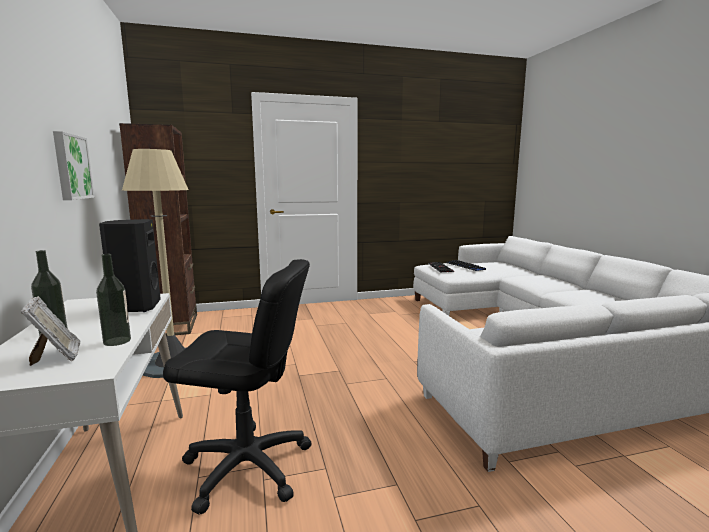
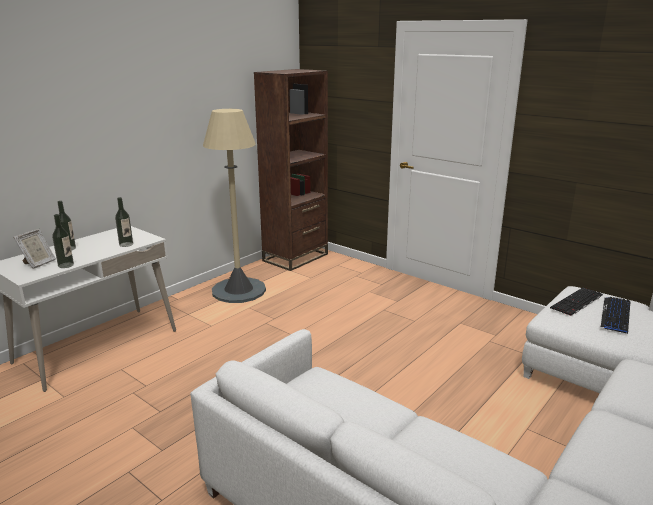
camera: 55 degrees right, 10 degrees up
picture [53,131,95,200] -> none
black speaker [99,219,161,312] -> bottle [115,197,133,247]
black office chair [163,259,312,515] -> none

